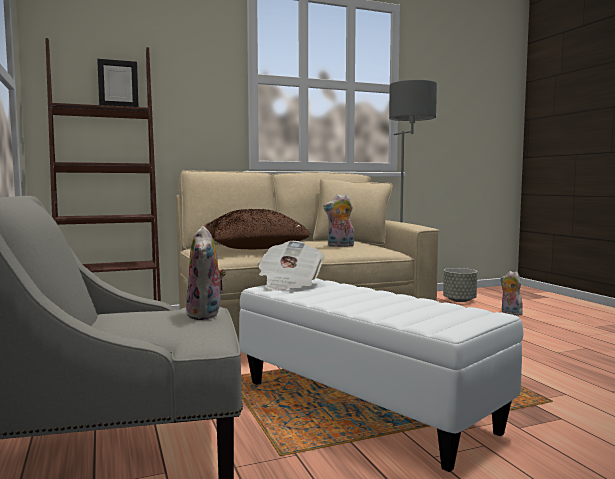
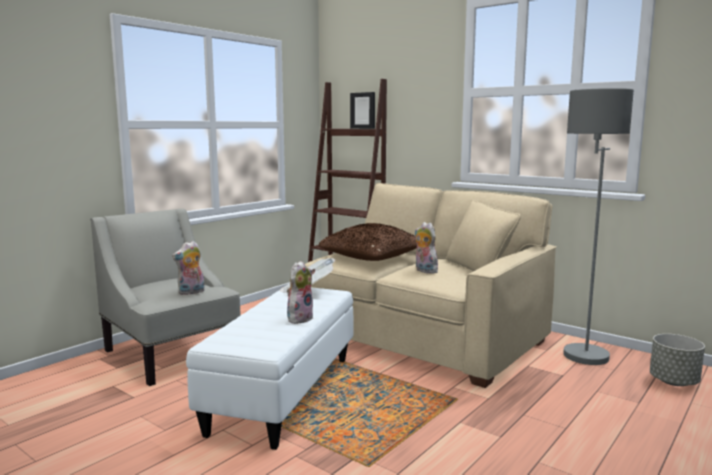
camera: 60 degrees right, 5 degrees up
plush toy [500,271,523,315] -> plush toy moved to [287,261,313,324]

